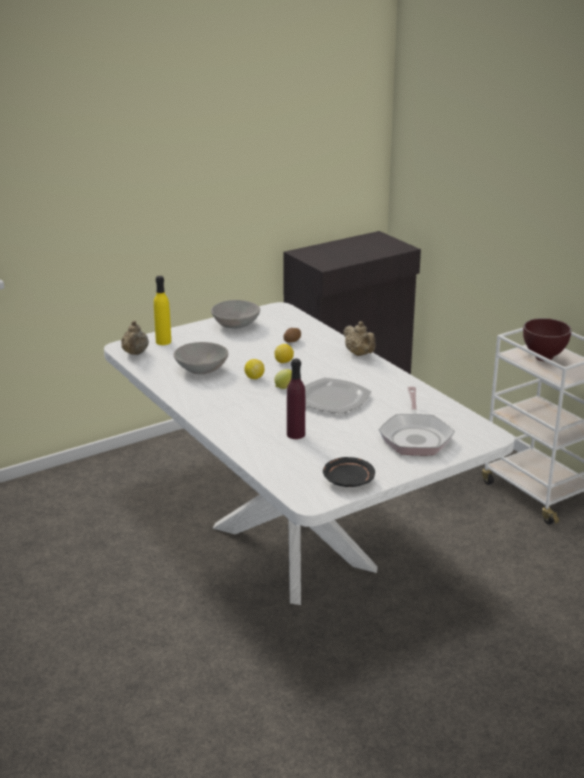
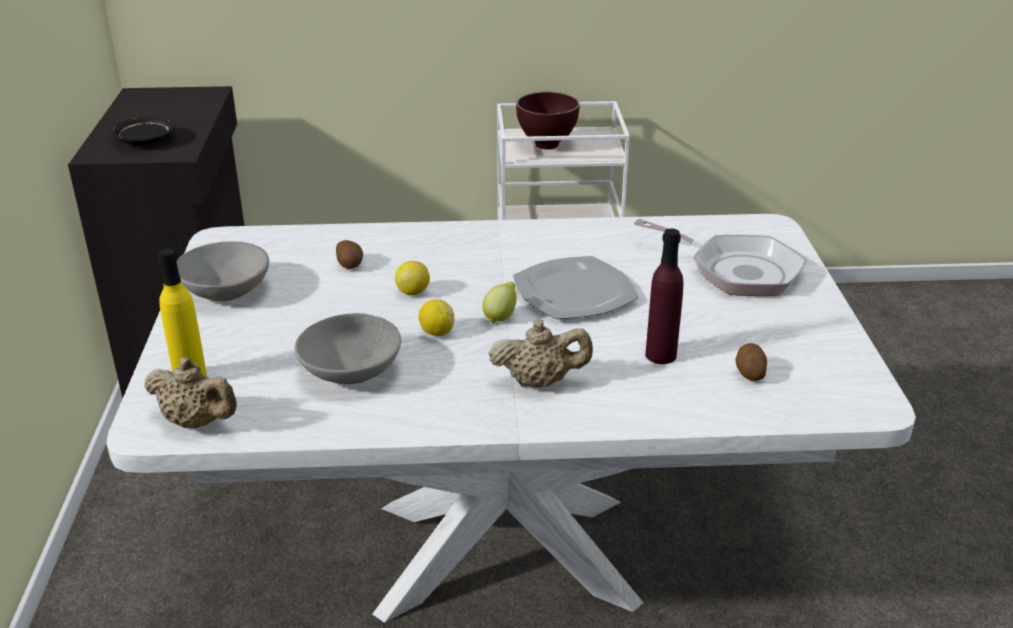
camera: 60 degrees left, 5 degrees up
black plate [323,457,375,487] -> black plate moved to [111,117,176,146]
beige teapot [343,321,376,356] -> beige teapot moved to [489,320,593,388]
none -> potato [735,343,767,381]

